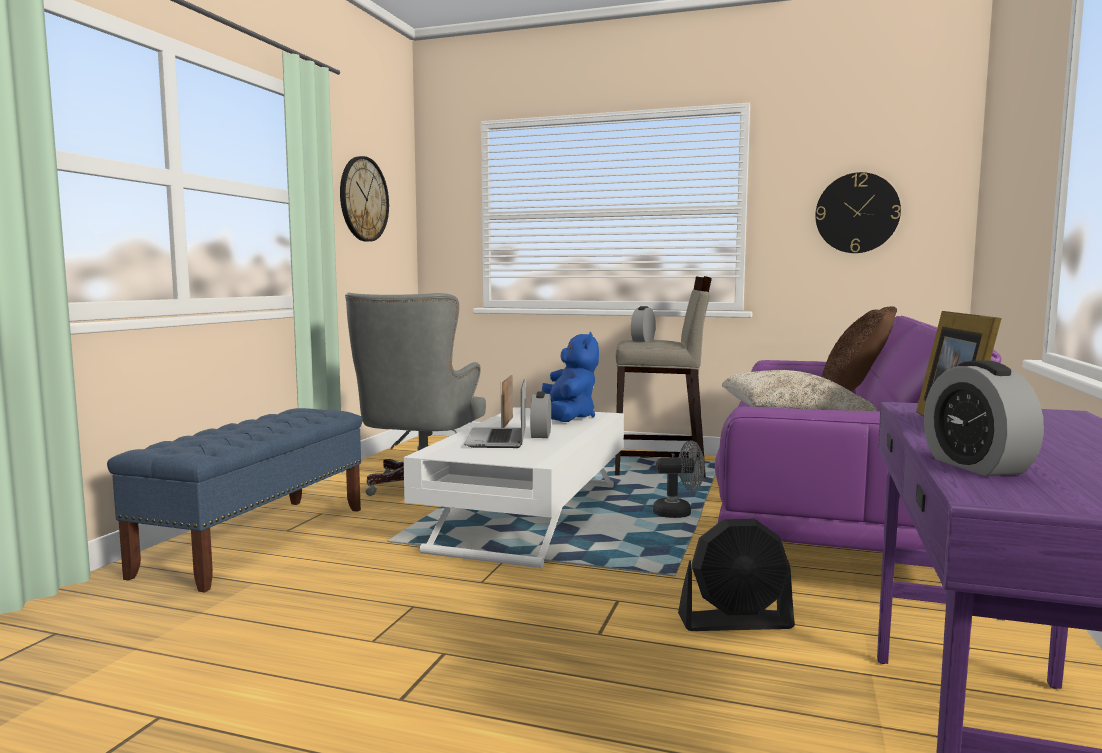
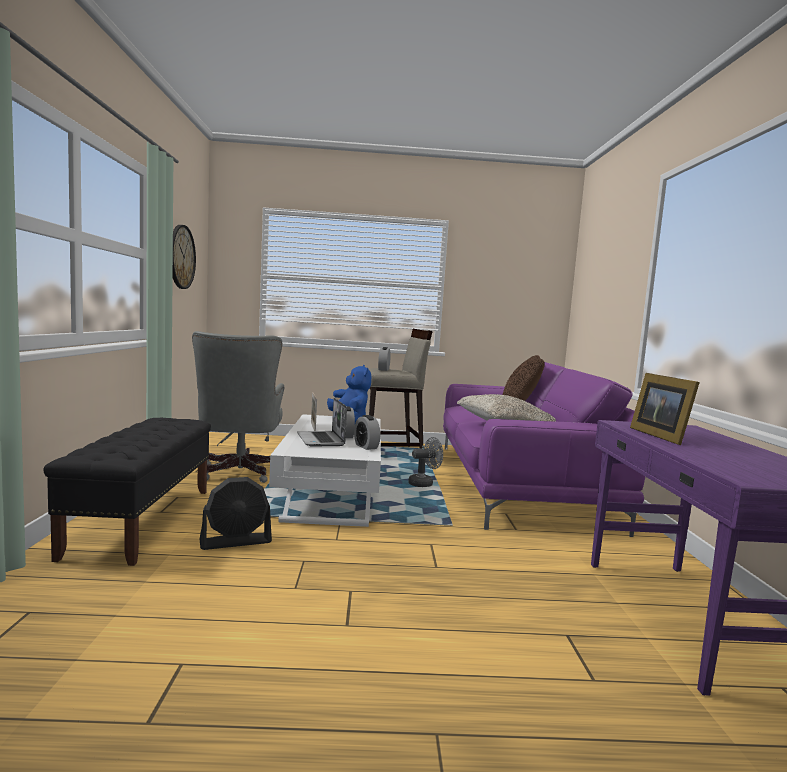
camera: 20 degrees left, 0 degrees up
blue bench [107,408,362,593] -> black bench [43,418,211,566]
black fan [678,519,795,631] -> black fan moved to [200,477,272,550]
wall clock [815,172,901,253] -> none
alarm clock [924,360,1044,476] -> alarm clock moved to [354,415,381,450]

